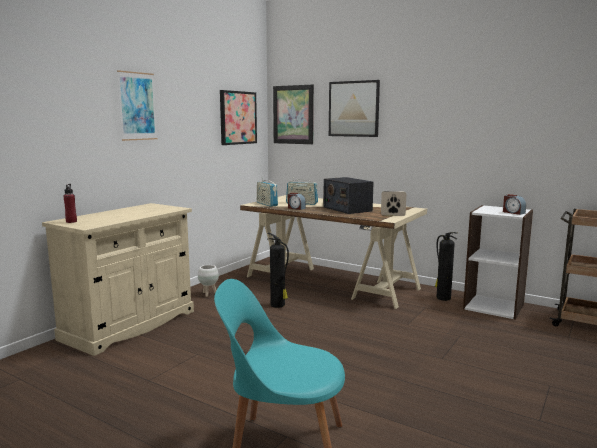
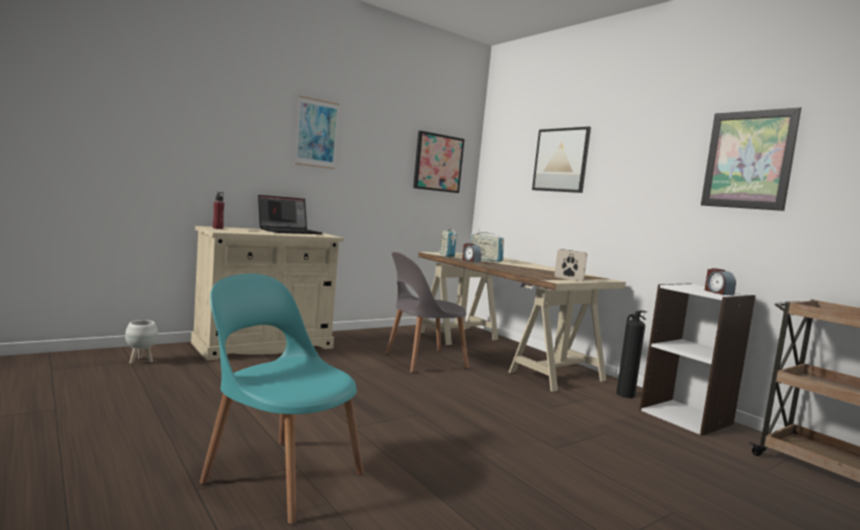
camera: 20 degrees right, 5 degrees down
white planter [198,265,219,297] -> white planter moved to [125,320,158,364]
fire extinguisher [267,233,289,308] -> grey chair [386,252,469,373]
picture [273,85,314,144] -> picture moved to [701,108,802,211]
radio [323,177,373,214] -> none
none -> laptop [258,195,322,234]

